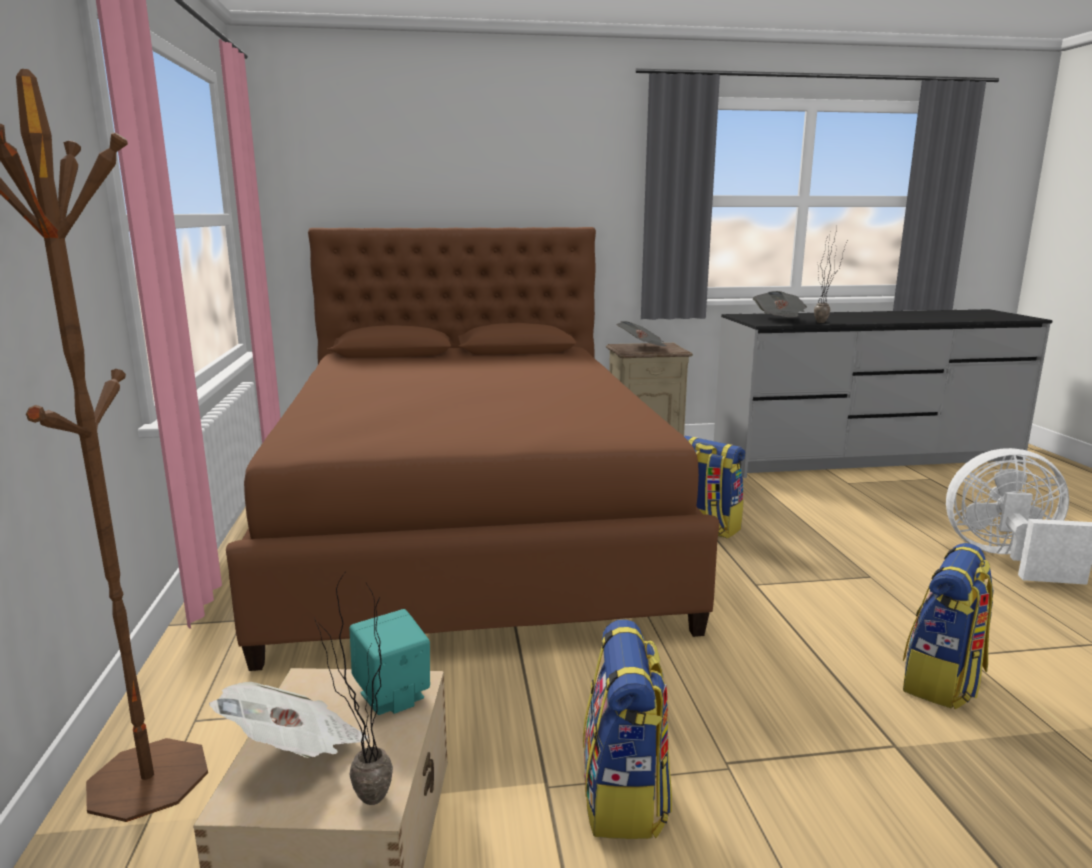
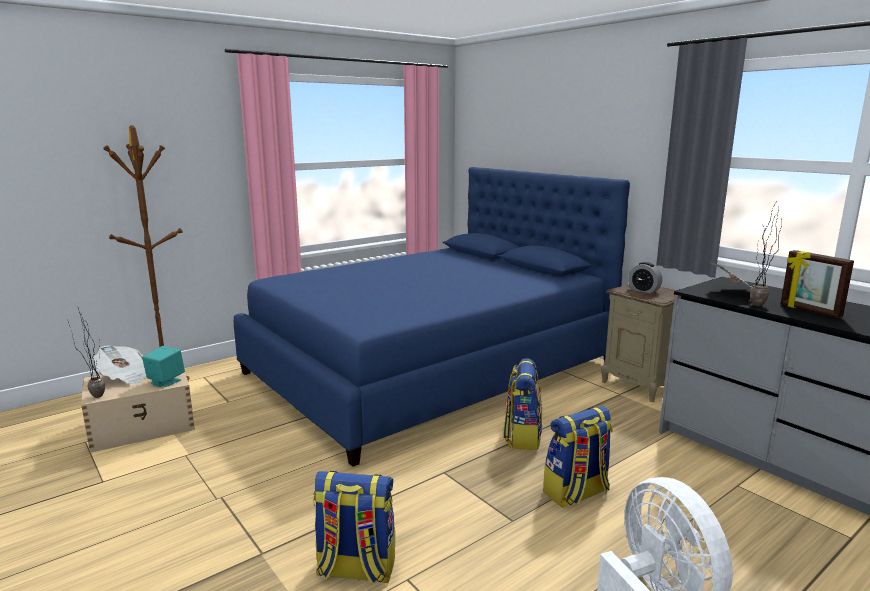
camera: 60 degrees right, 0 degrees up
brown bed [226,227,719,671] -> blue bed [234,167,630,467]
backpack [583,620,672,839] -> backpack moved to [543,406,613,508]
newspaper [616,321,667,346] -> alarm clock [628,262,662,293]
none -> picture frame [781,250,854,318]

